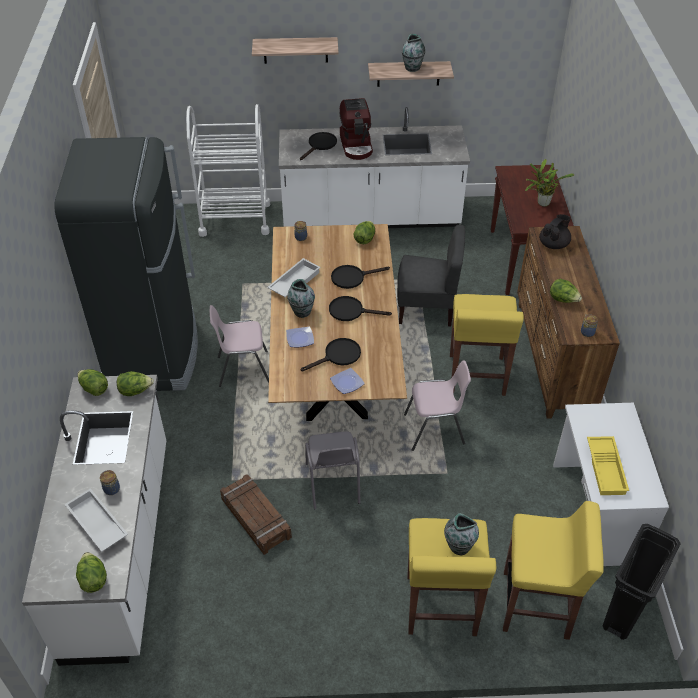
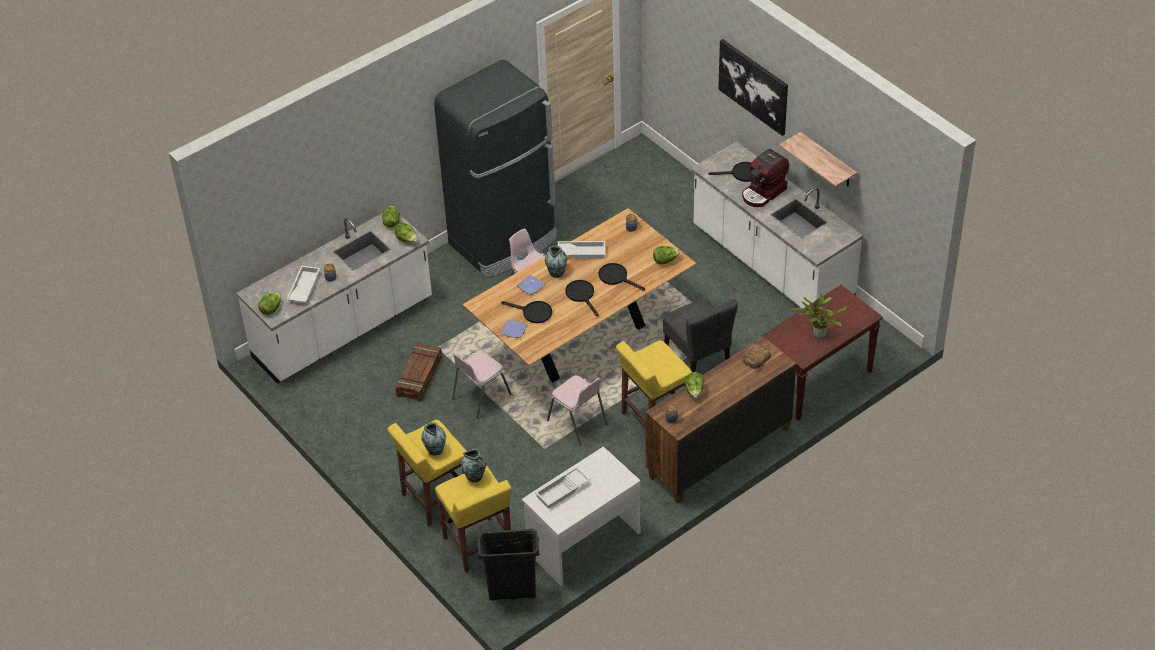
camera: 55 degrees right, 0 degrees up
white cart [186,104,270,237] -> none
shelf [252,37,339,64] -> picture [718,39,788,136]
grey chair [305,431,361,510] -> pink chair [452,350,512,419]
vase [402,34,425,72] -> vase moved to [461,448,486,483]
black teapot [539,214,571,249] -> bread [741,344,771,369]
yellow tray [587,436,629,495] -> white tray [535,466,590,509]

